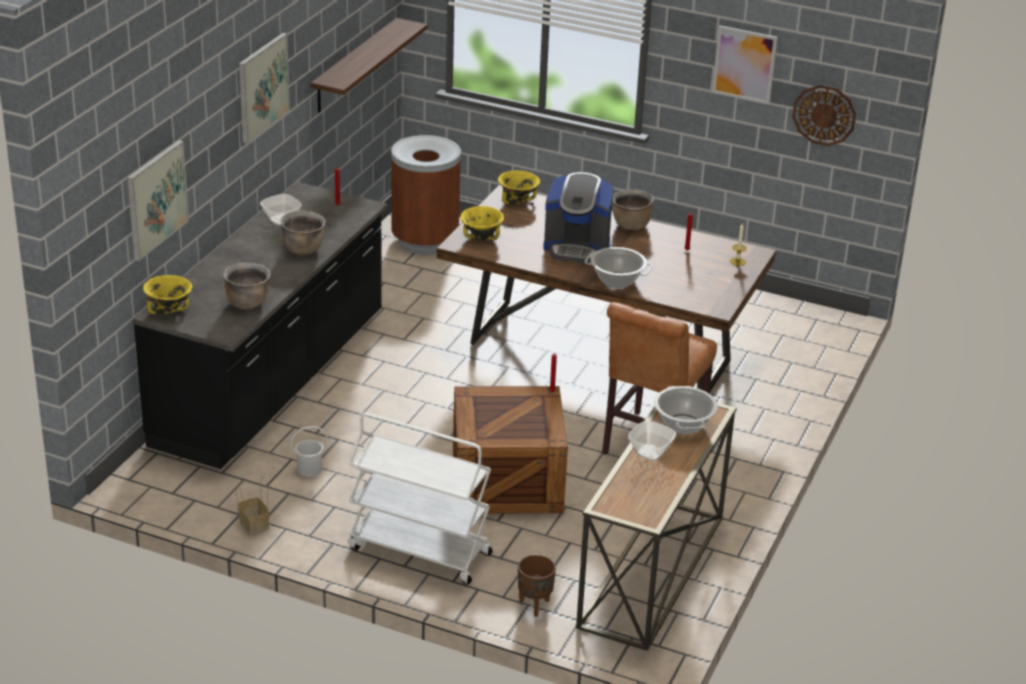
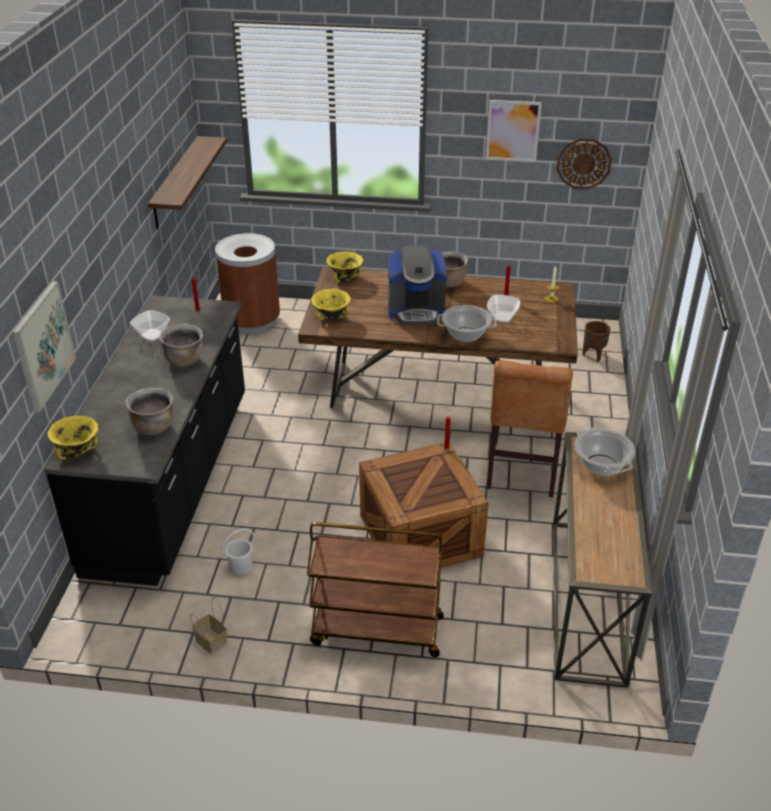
camera: 15 degrees left, 5 degrees up
picture [239,33,290,143] -> none
white cart [348,412,493,585] -> brown cart [307,522,444,657]
brown planter [518,555,556,617] -> brown planter moved to [582,321,611,362]
bowl [628,421,676,461] -> bowl moved to [487,295,520,323]

